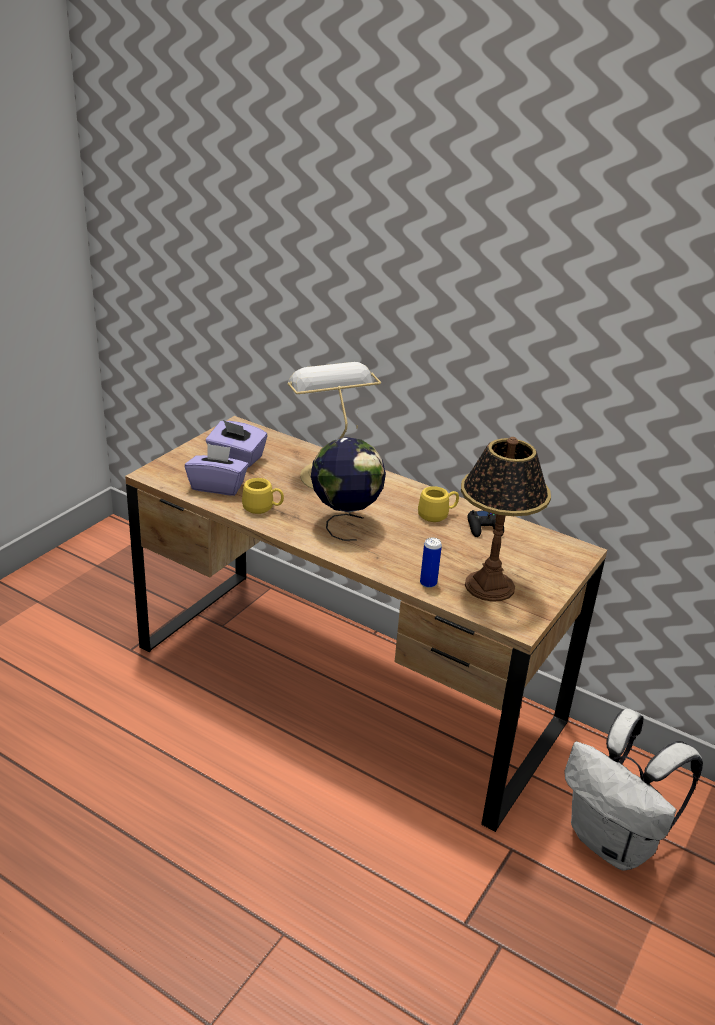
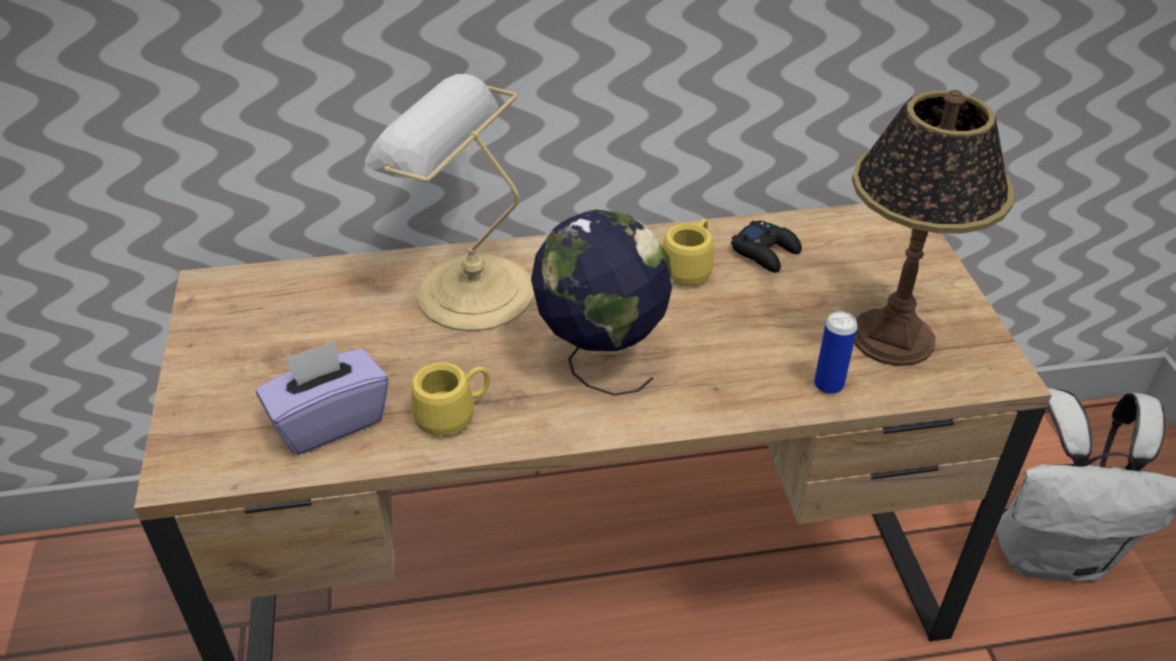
camera: 40 degrees left, 10 degrees up
purple tissue box [206,420,267,467] -> none

